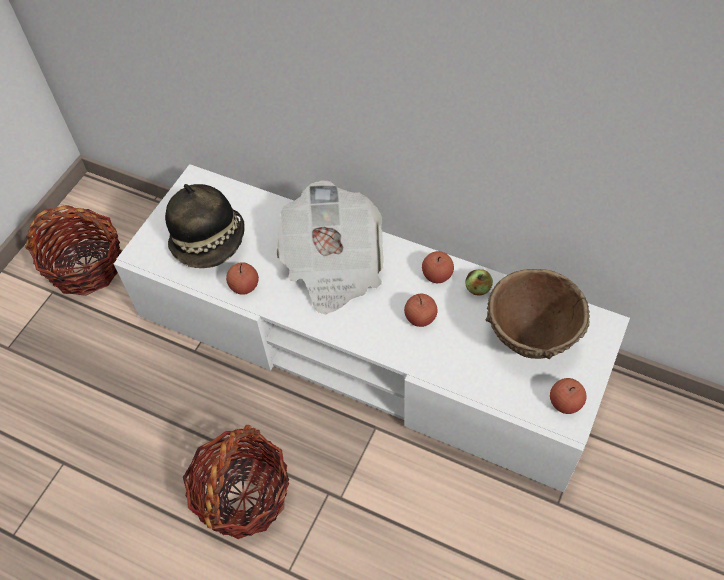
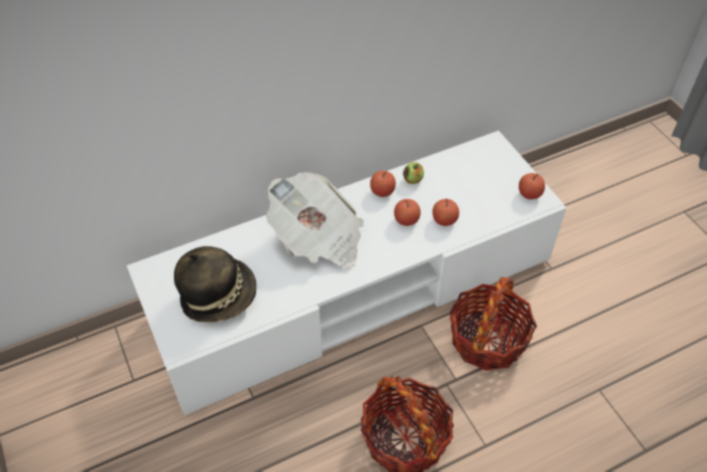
camera: 55 degrees left, 5 degrees down
basket [25,205,121,296] -> basket moved to [449,277,537,371]
apple [226,262,259,295] -> apple moved to [432,198,459,226]
brown bowl [485,269,590,359] -> none

